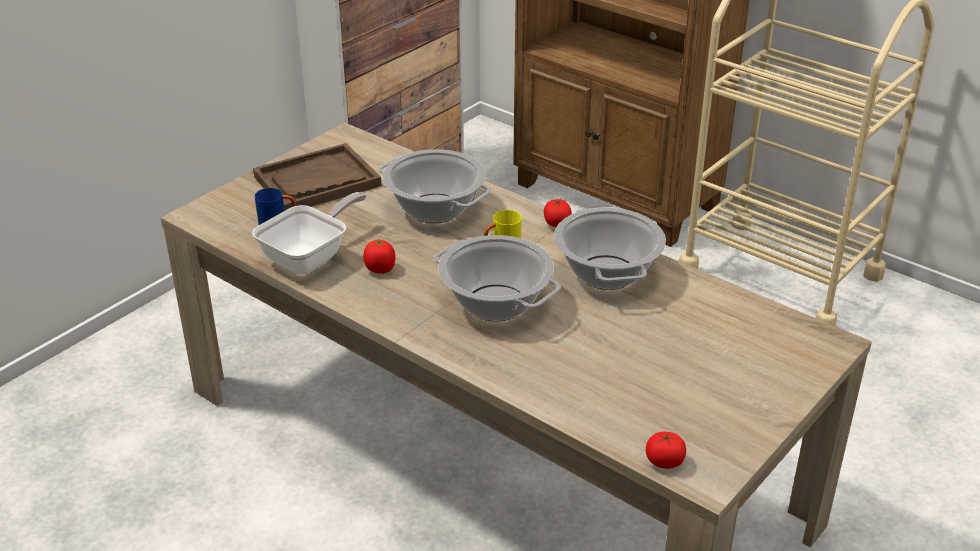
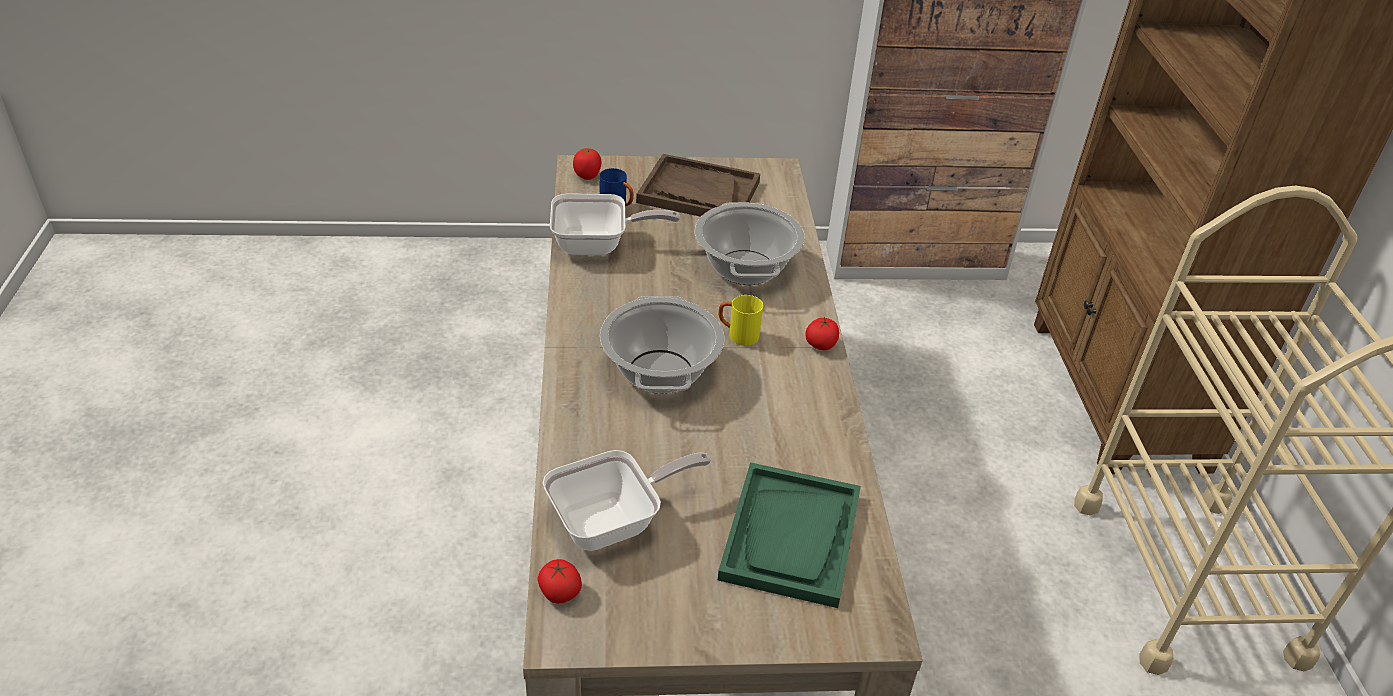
camera: 45 degrees right, 5 degrees up
tomato [363,239,395,274] -> tomato moved to [573,148,601,180]
cooking pot [554,207,666,290] -> none
none -> frying pan [543,450,711,551]
none -> green tray [718,462,861,608]

